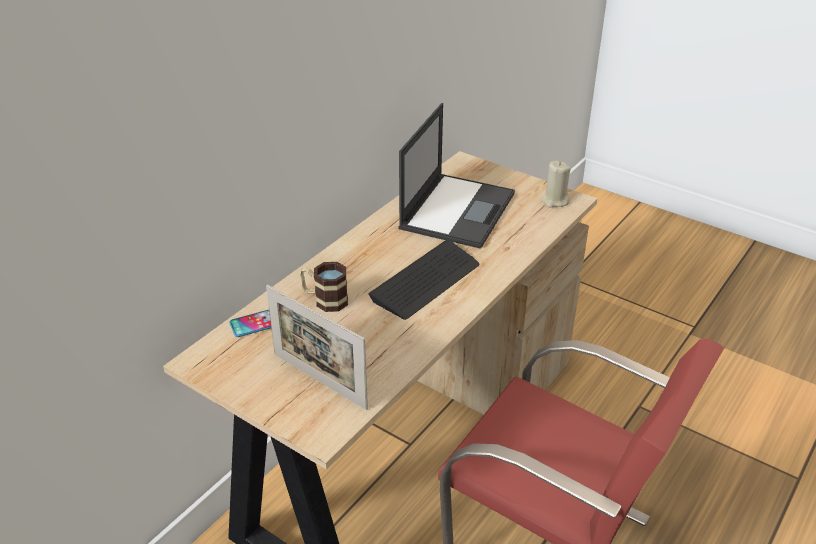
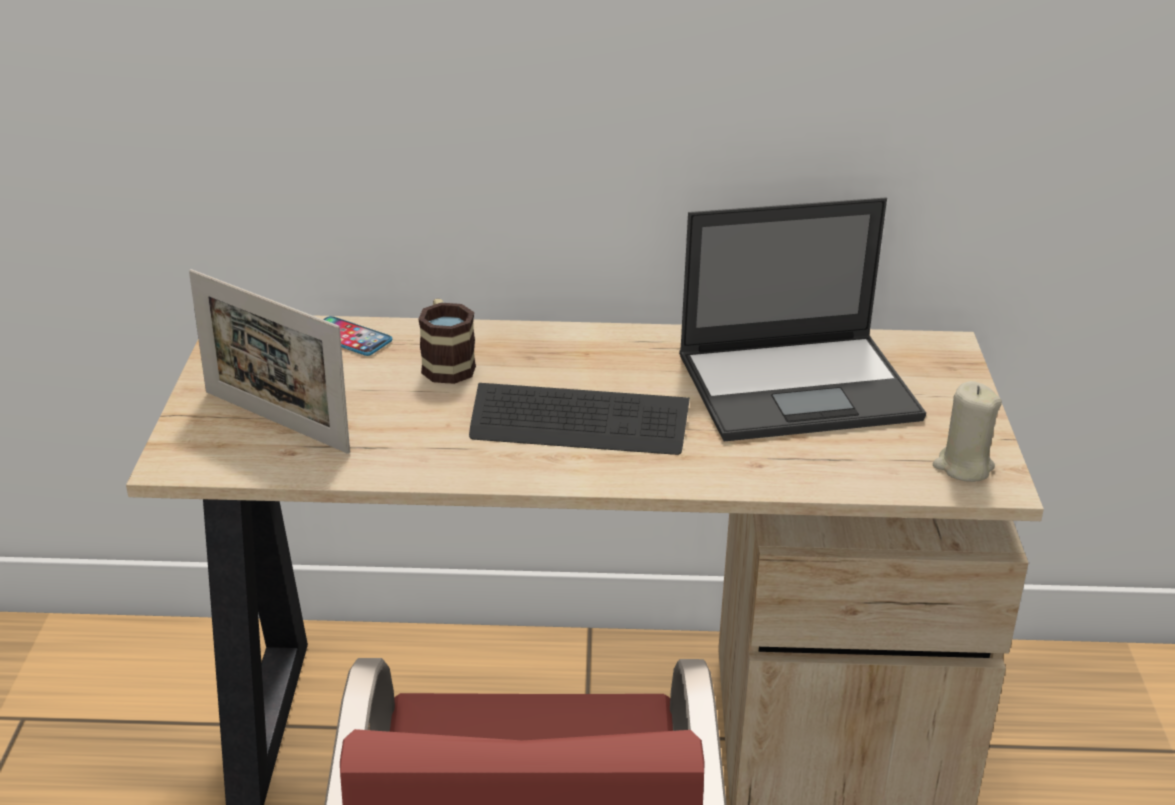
camera: 55 degrees right, 5 degrees down
picture frame [266,285,368,410] -> picture frame turned 60 degrees counterclockwise [189,269,350,454]

